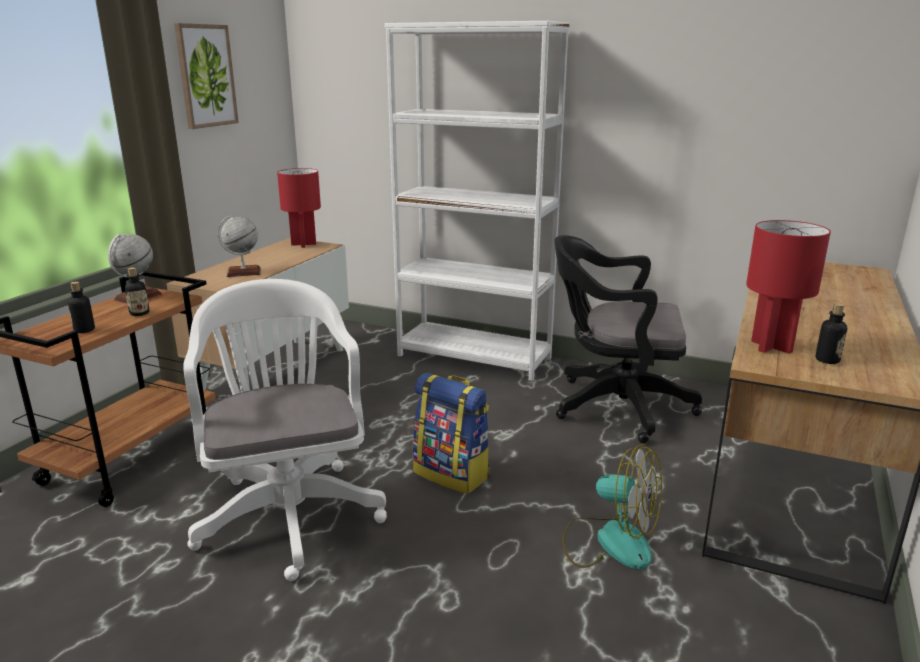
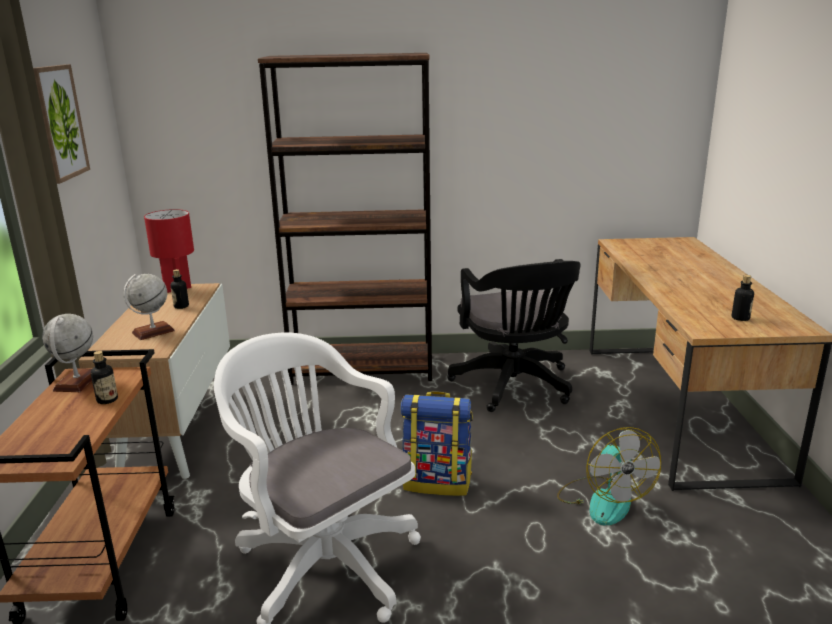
camera: 25 degrees left, 0 degrees up
bottle [68,281,95,333] -> bottle moved to [171,269,189,309]
white bookcase [385,21,570,381] -> brown bookcase [258,53,432,385]
black office chair [554,235,702,443] -> black office chair turned 90 degrees counterclockwise [447,259,581,412]
fan [562,444,662,569] -> fan turned 75 degrees clockwise [557,427,661,526]
red table lamp [746,220,831,354] -> none

